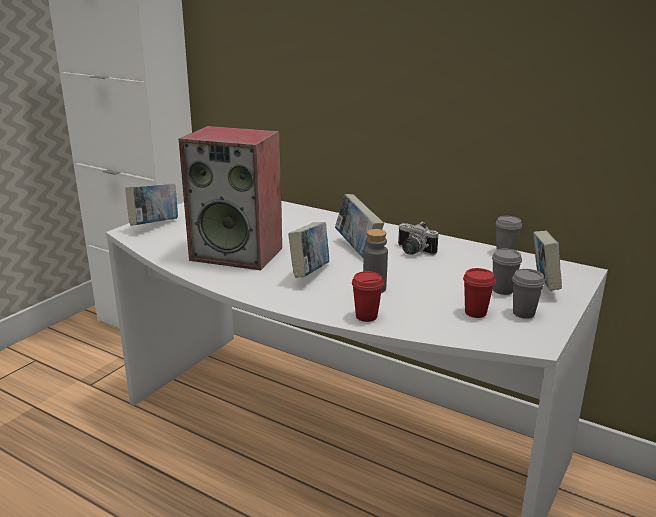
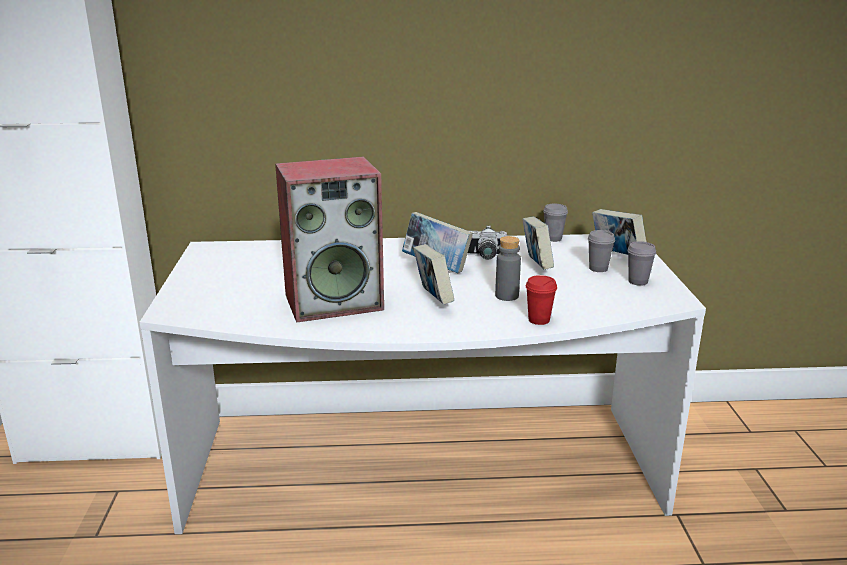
camera: 35 degrees left, 0 degrees up
book [125,183,178,226] -> book moved to [522,216,554,270]
red cup [463,268,495,318] -> none

